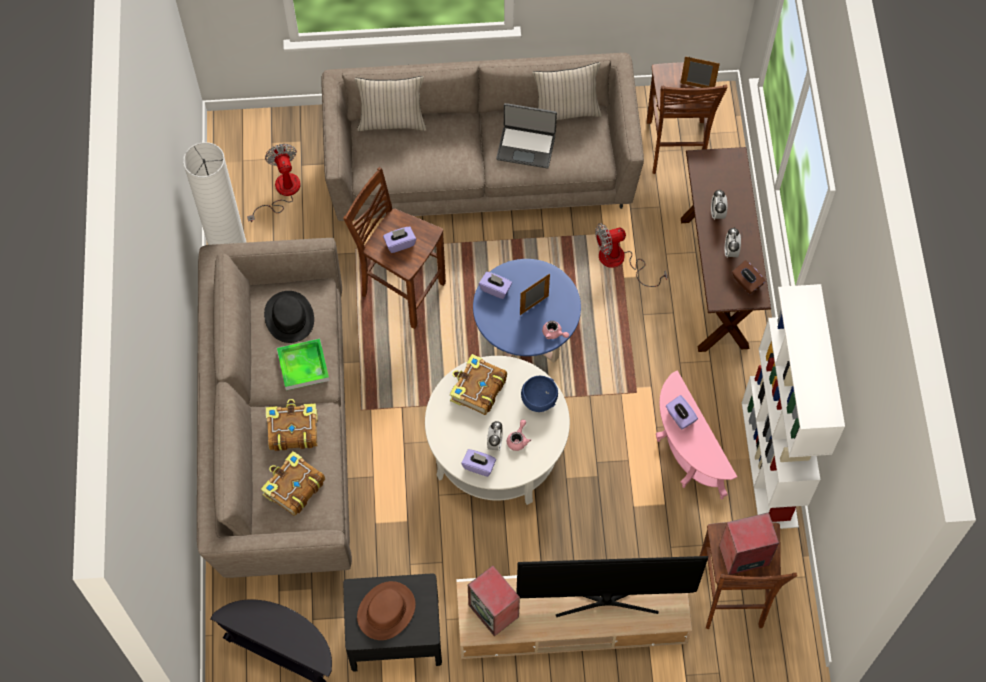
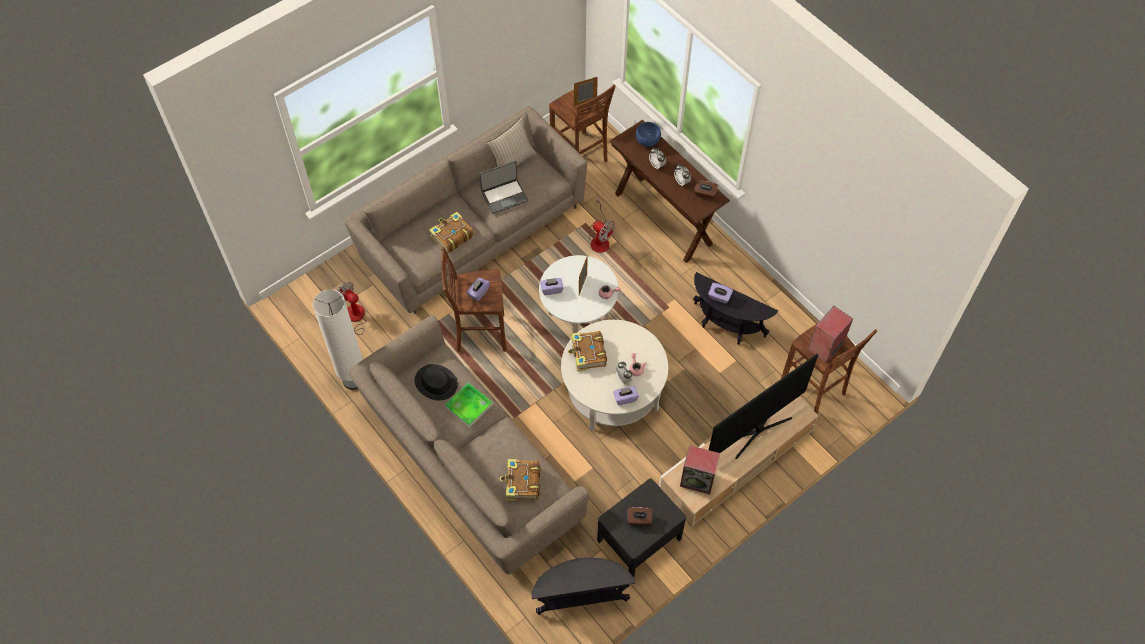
camera: 35 degrees left, 5 degrees down
book [266,399,318,451] -> book moved to [429,212,474,253]
beige pillow [354,76,426,131] -> none
brown hat [357,581,416,640] -> brown tissue box [628,507,652,525]
blue coffee table [473,259,581,363] -> white coffee table [539,255,618,333]
blue bowl [521,376,558,412] -> blue bowl moved to [636,122,661,147]
fan [595,223,668,287] -> fan turned 90 degrees counterclockwise [589,197,615,253]
pink side table [656,370,737,499] -> black side table [693,272,778,345]
white bookcase [742,284,845,529] -> none

